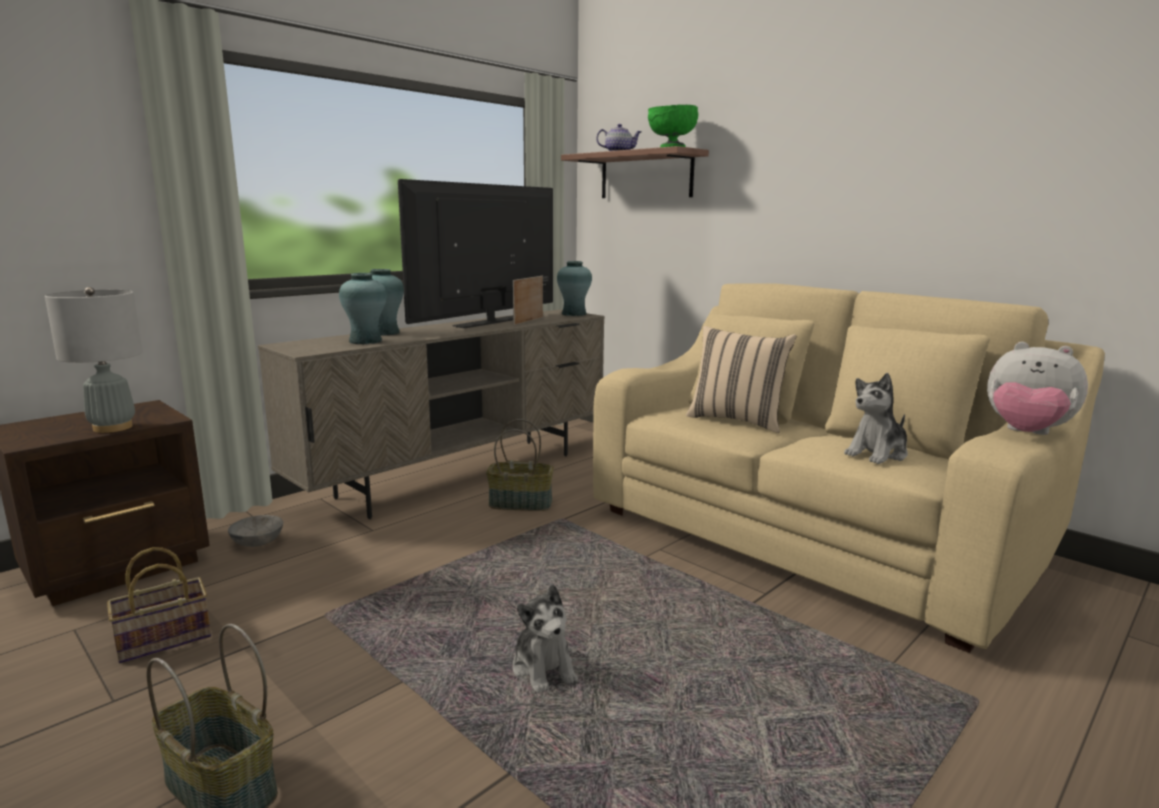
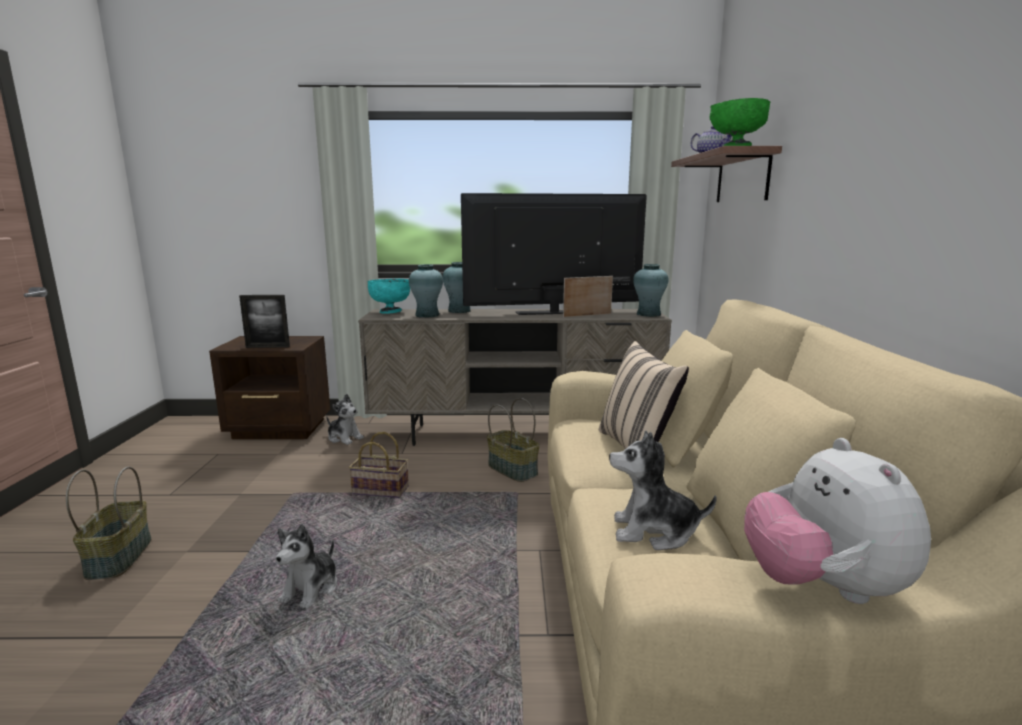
camera: 45 degrees right, 0 degrees up
grey table lamp [45,287,143,433] -> picture frame [239,295,290,348]
basket [107,547,211,663] -> basket moved to [349,432,409,498]
grey bowl [228,515,283,547] -> plush toy [327,393,364,445]
none -> turquoise bowl [368,279,410,314]

